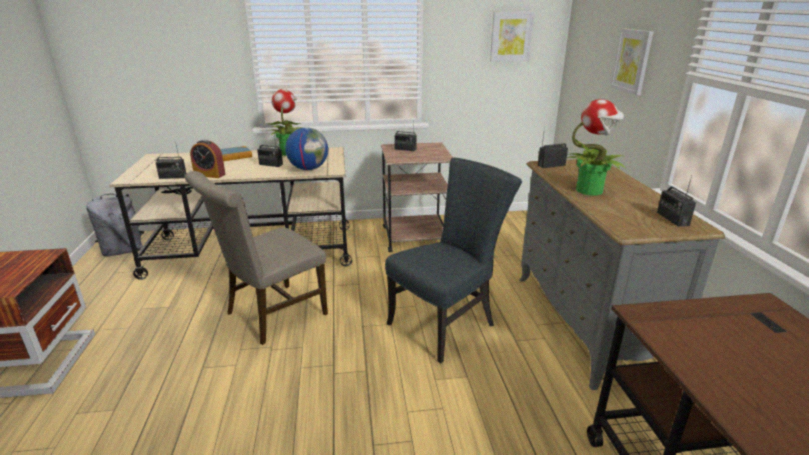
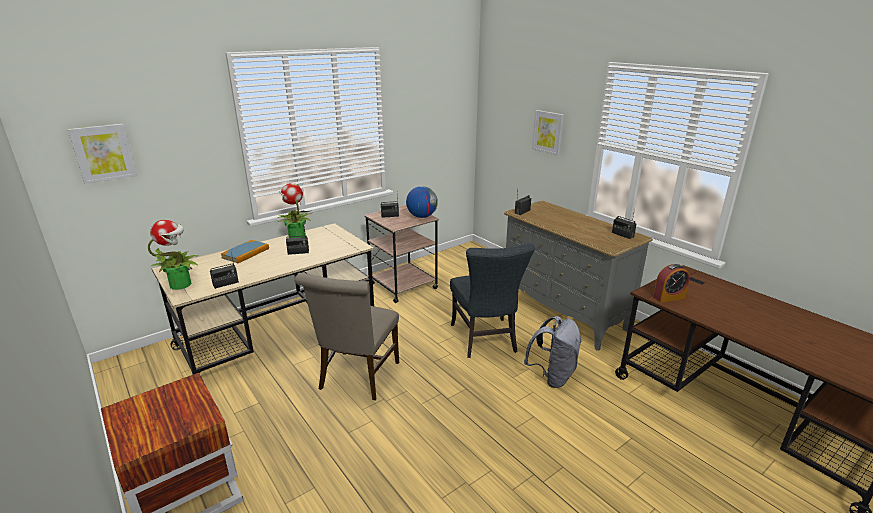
camera: 30 degrees left, 0 degrees up
grey backpack [87,193,144,257] -> grey backpack moved to [524,316,582,388]
alarm clock [190,140,226,178] -> alarm clock moved to [653,264,690,303]
globe [285,128,328,170] -> globe moved to [406,186,438,218]
grey chair [385,158,522,364] -> grey chair turned 150 degrees clockwise [450,243,535,358]
picture [490,12,534,62] -> picture moved to [68,124,137,184]
potted plant [567,99,626,196] -> potted plant moved to [148,220,198,290]

